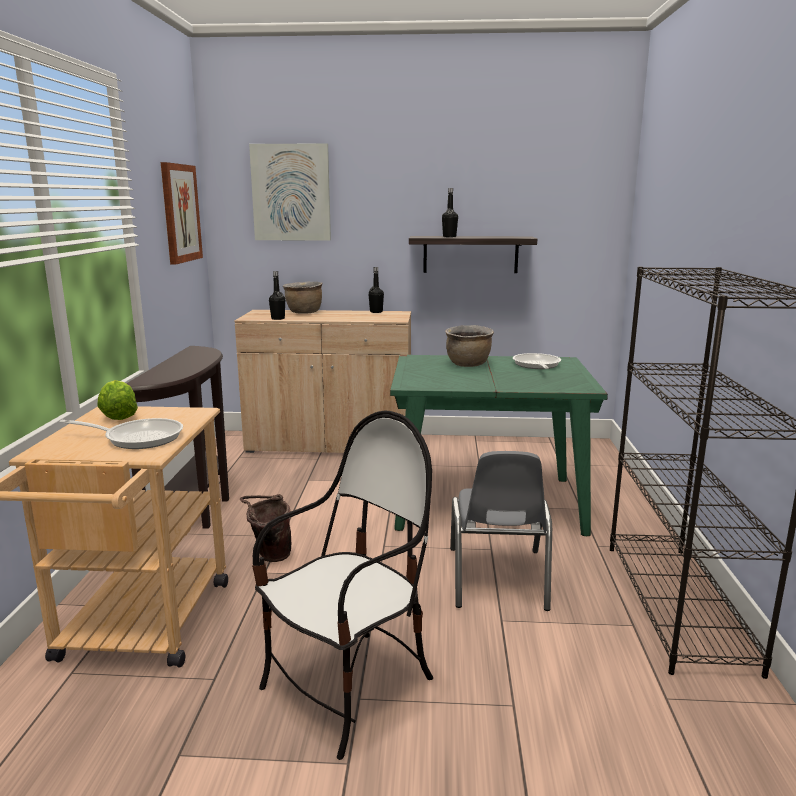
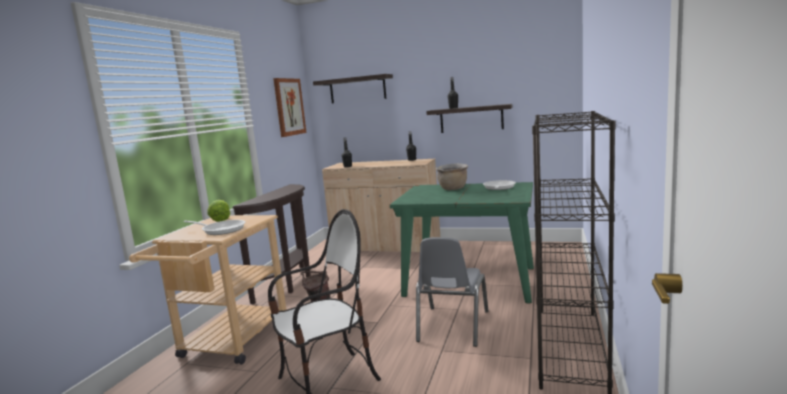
camera: 15 degrees right, 5 degrees down
picture [249,143,331,241] -> shelf [313,74,393,103]
brown cooking pot [283,282,322,314] -> none

